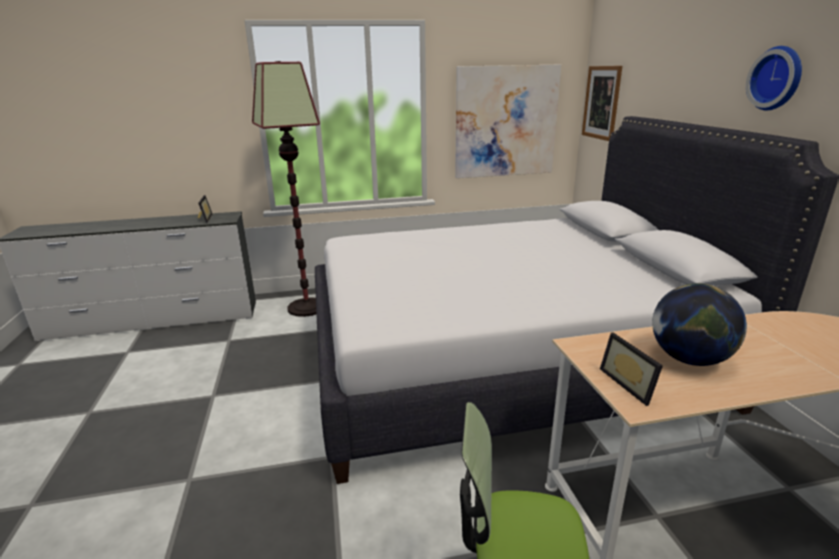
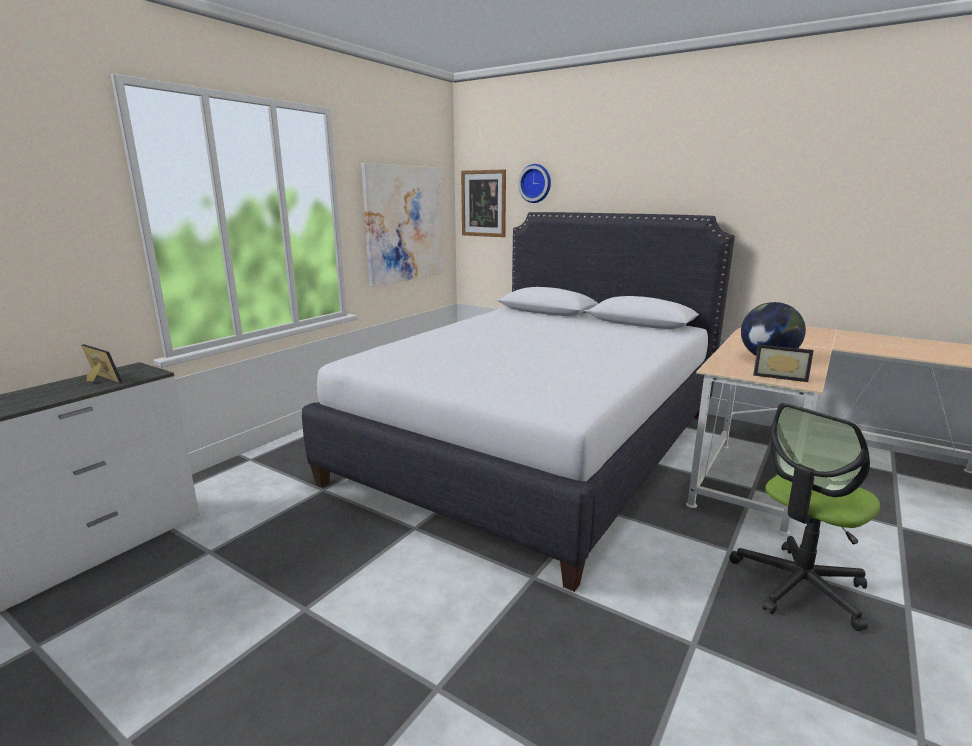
camera: 45 degrees left, 5 degrees down
floor lamp [252,61,320,317] -> none
wall clock [746,46,802,110] -> wall clock moved to [518,164,551,203]

